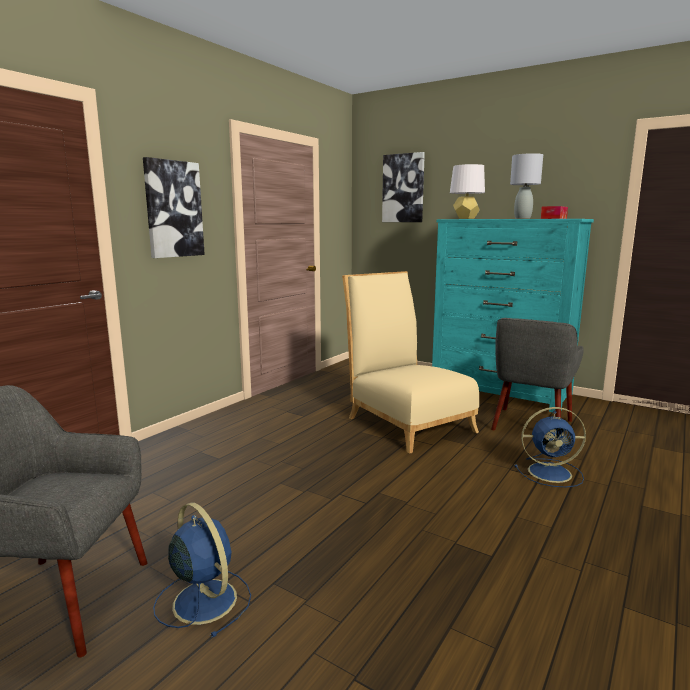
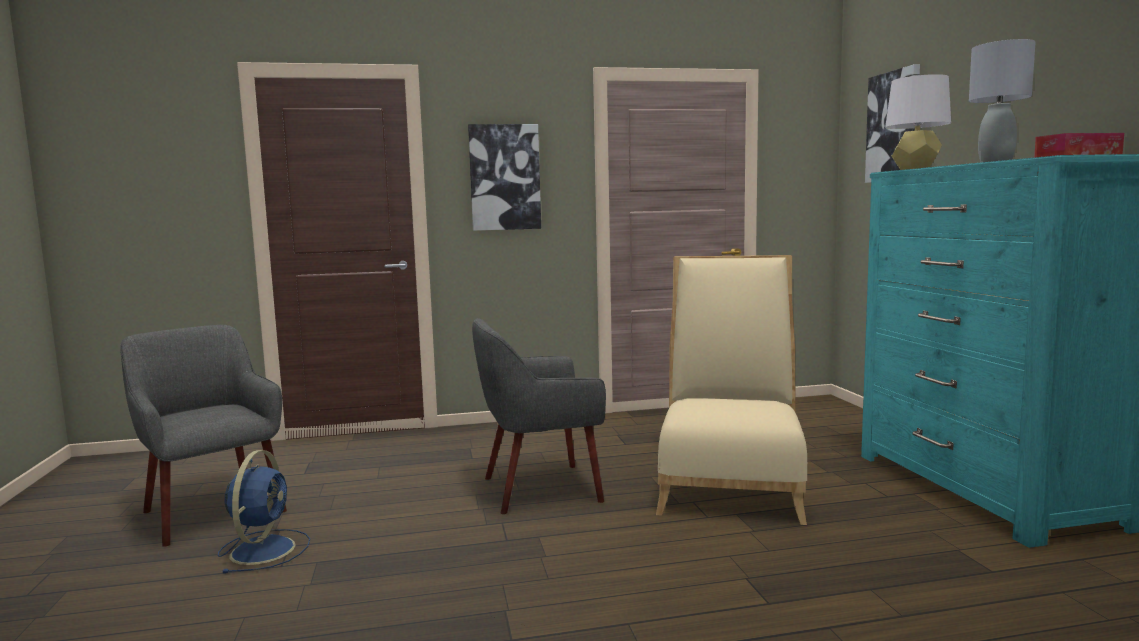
camera: 45 degrees right, 5 degrees down
grey armchair [491,318,584,430] -> grey armchair moved to [472,318,606,514]
blue fan [515,407,586,487] -> none

